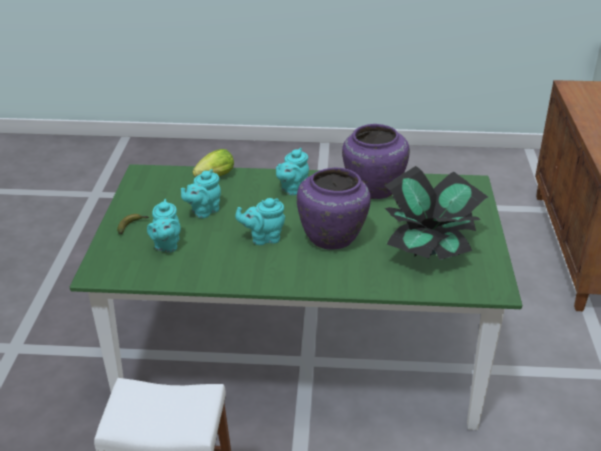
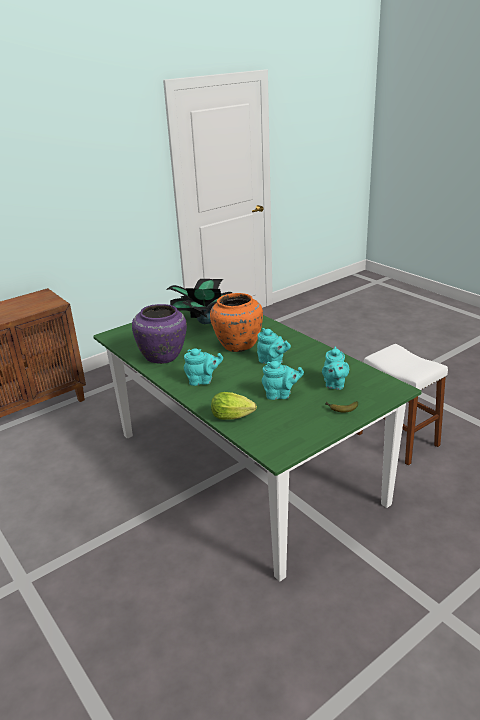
camera: 130 degrees left, 5 degrees down
turquoise teapot [147,199,181,252] -> turquoise teapot turned 135 degrees clockwise [322,346,349,390]
purple vase [297,167,371,250] -> orange vase [210,293,263,352]

